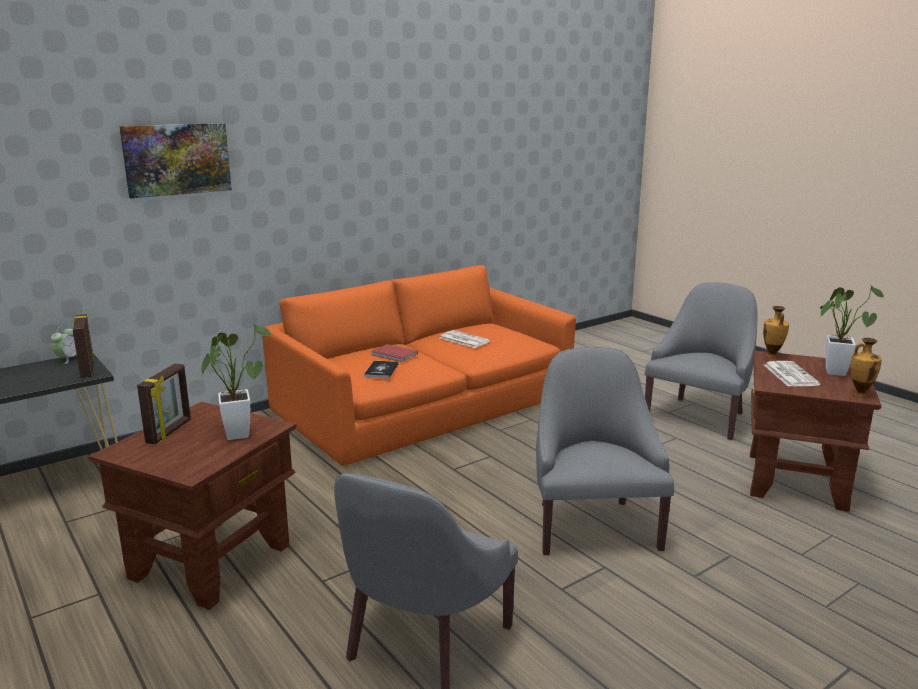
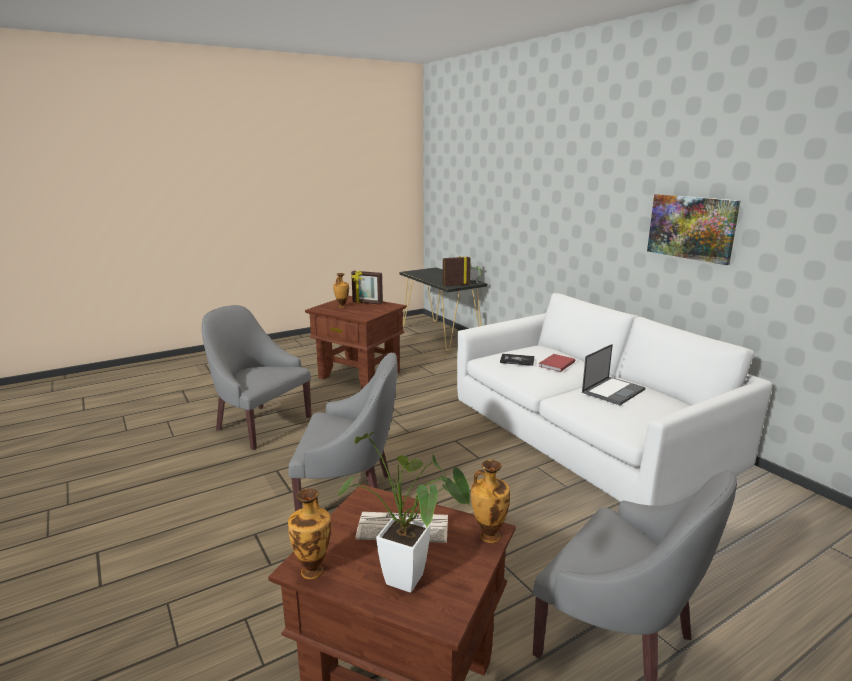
camera: 95 degrees right, 0 degrees up
picture [119,123,232,198] -> picture moved to [647,194,740,265]
potted plant [201,323,272,440] -> none
orange sofa [262,265,576,466] -> white sofa [457,293,772,506]
newspaper [440,330,491,348] -> laptop [582,344,646,405]
none -> vase [333,273,349,308]

